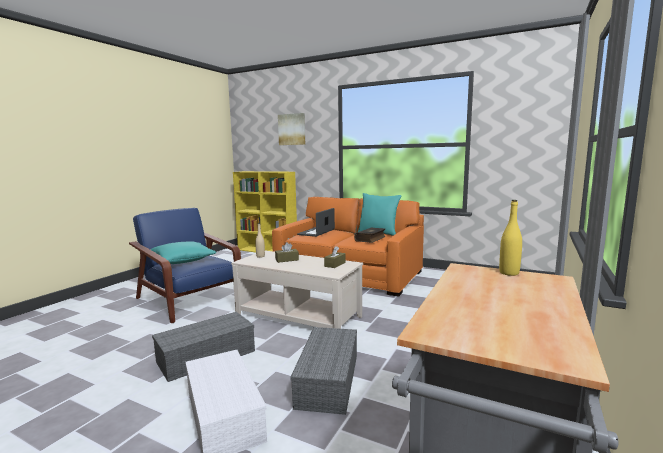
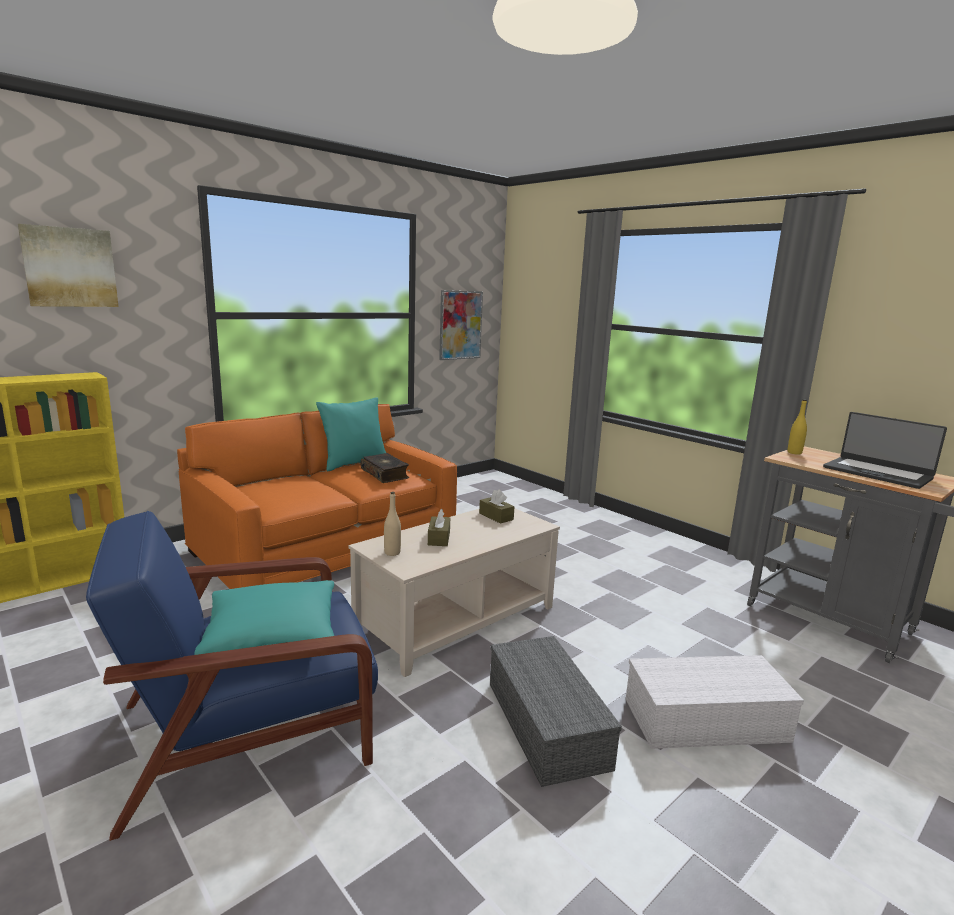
camera: 70 degrees left, 5 degrees up
grey storage box [290,327,357,415] -> none
laptop [297,208,335,237] -> laptop moved to [823,412,947,489]
none -> picture [439,290,483,360]

